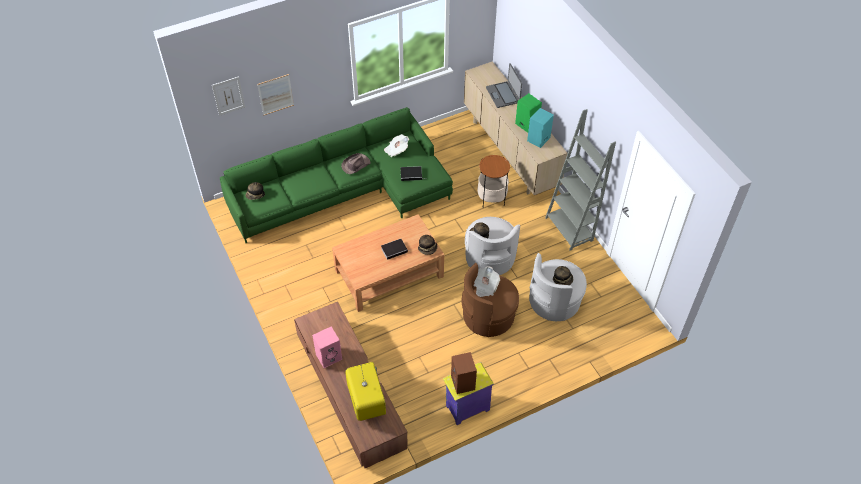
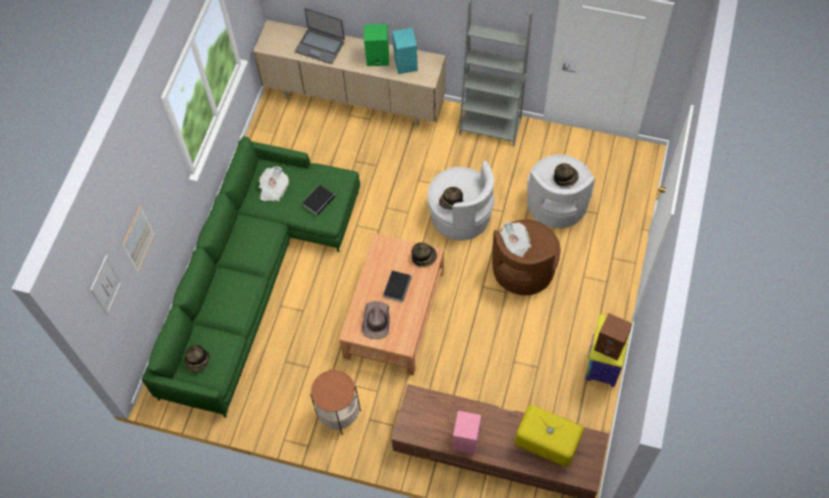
camera: 45 degrees left, 10 degrees up
brown hat [341,153,371,174] -> brown hat moved to [362,301,390,339]
side table [477,155,510,207] -> side table moved to [310,369,361,435]

